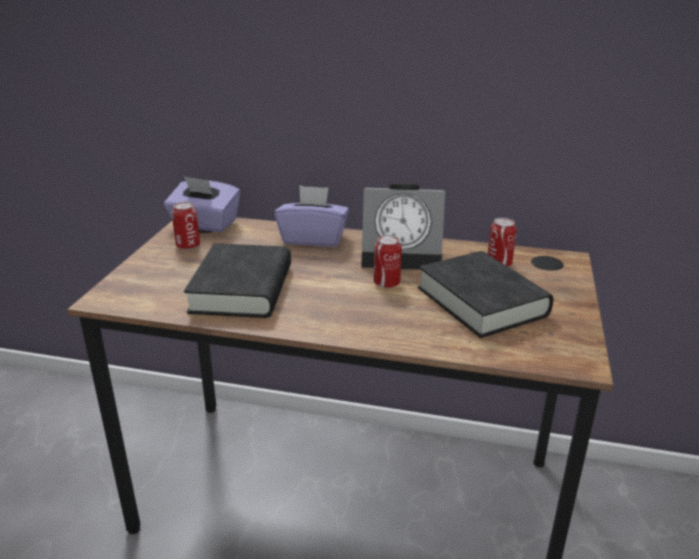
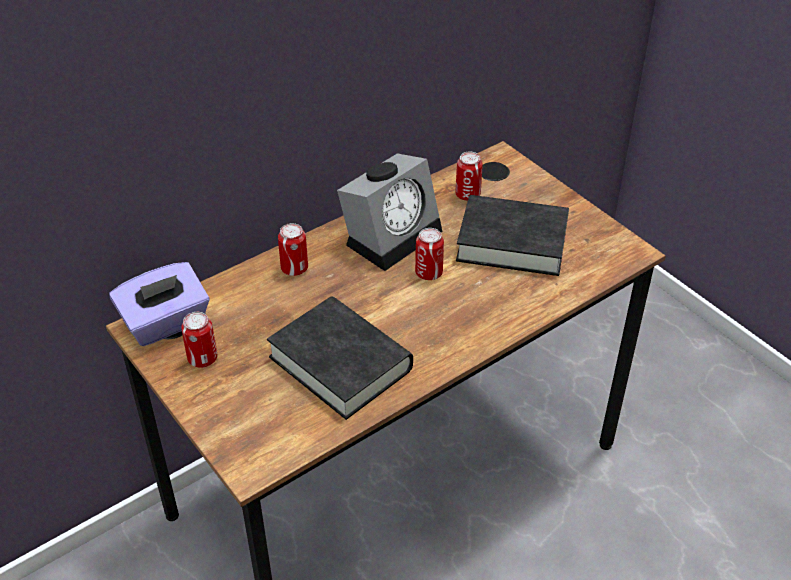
camera: 50 degrees left, 15 degrees up
purple tissue box [274,185,349,247] -> can [278,223,308,276]

